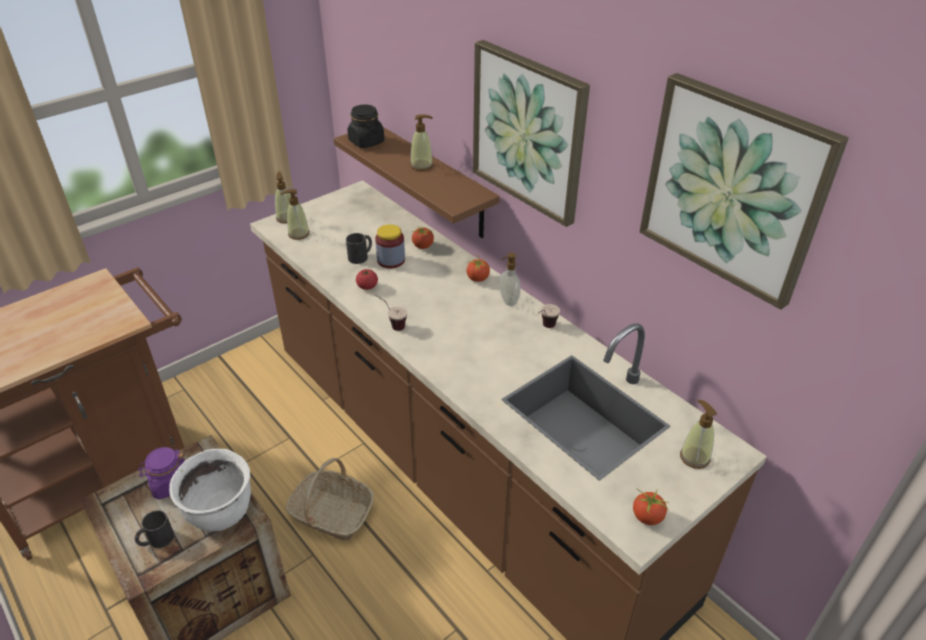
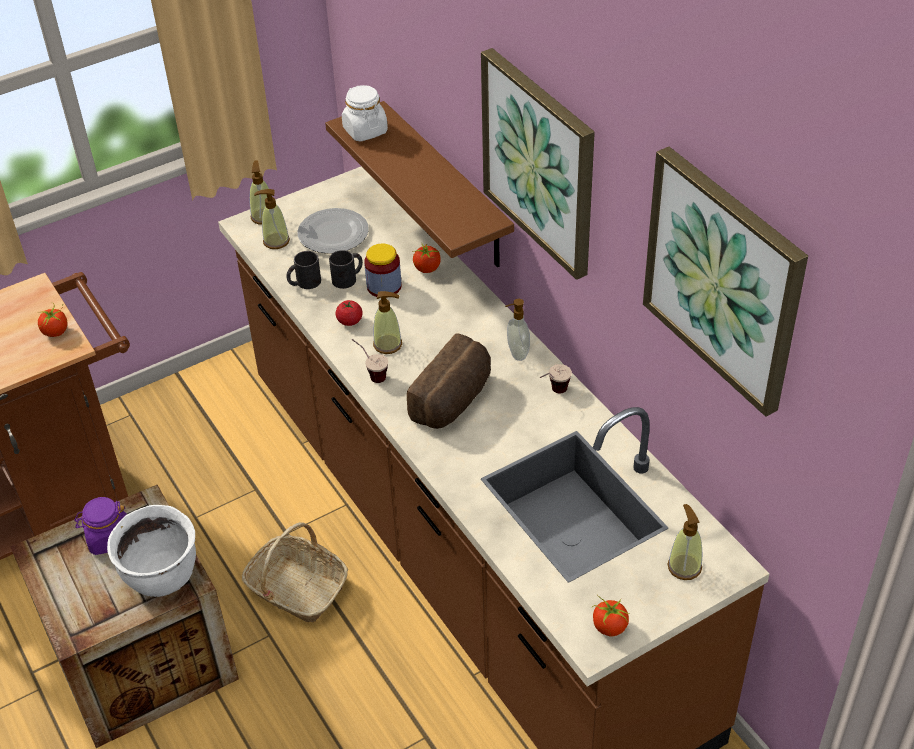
camera: 10 degrees right, 5 degrees up
black mug [135,510,174,548] -> black mug moved to [286,251,321,289]
black jar [347,104,384,148] -> white jar [342,85,388,142]
soap dispenser [410,114,433,171] -> soap dispenser moved to [373,291,402,354]
tomato [466,254,490,282] -> tomato moved to [38,302,68,337]
none -> plate [298,208,369,254]
none -> bread [407,334,491,429]

